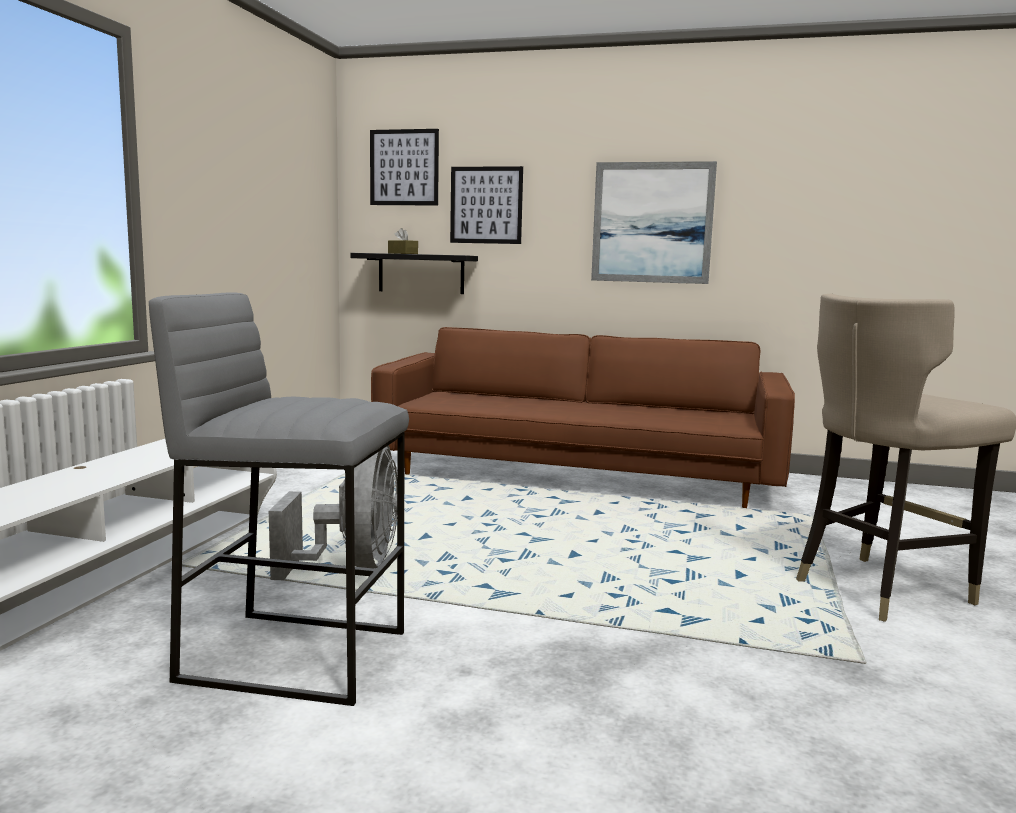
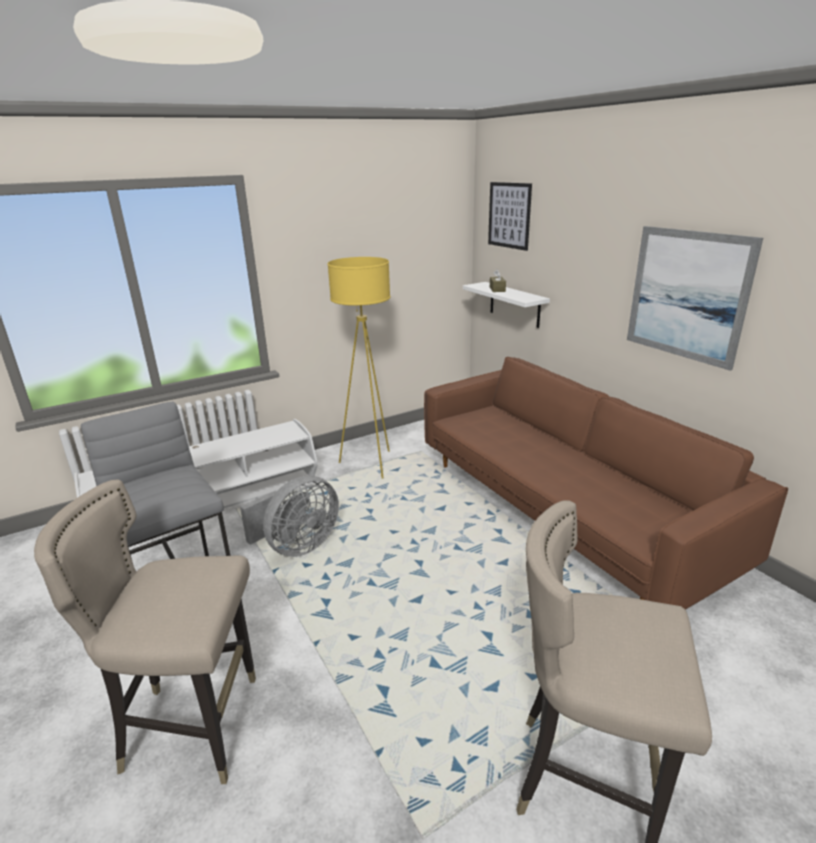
camera: 45 degrees right, 15 degrees up
black shelf [350,253,478,294] -> white shelf [463,282,550,328]
picture [450,166,523,244] -> none
none -> beige stool [34,479,256,784]
none -> yellow floor lamp [327,257,390,479]

